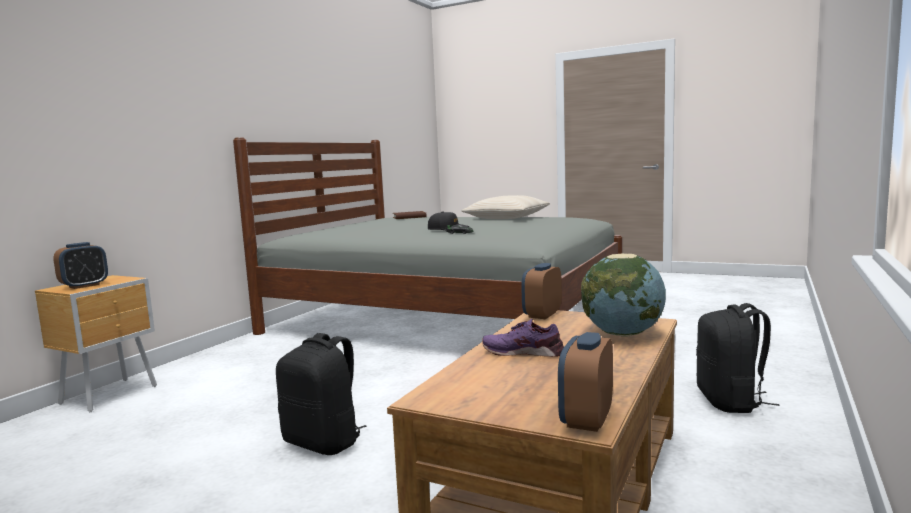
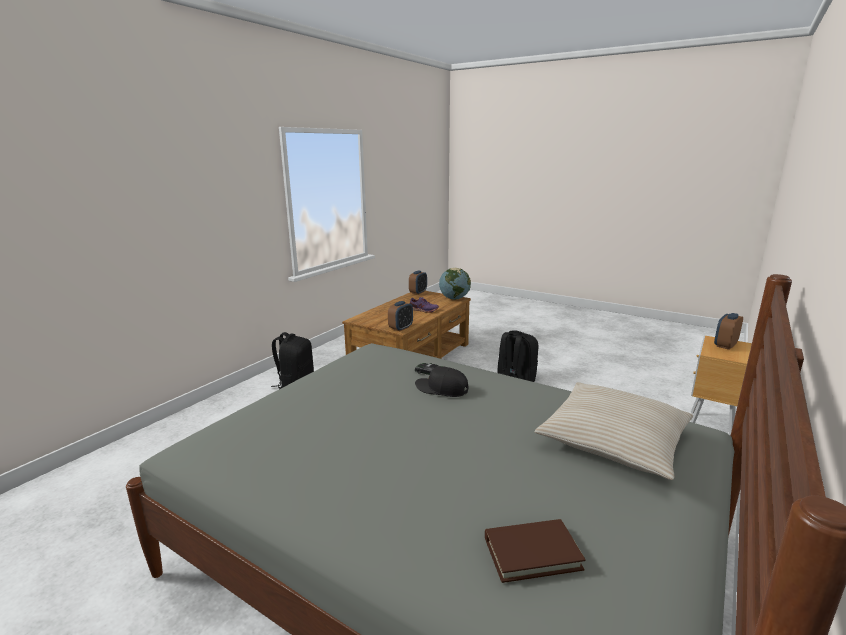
camera: 175 degrees left, 10 degrees up
beige pillow [461,195,550,219] -> beige pillow moved to [535,382,693,480]
globe [581,254,666,337] -> globe moved to [439,268,471,300]

